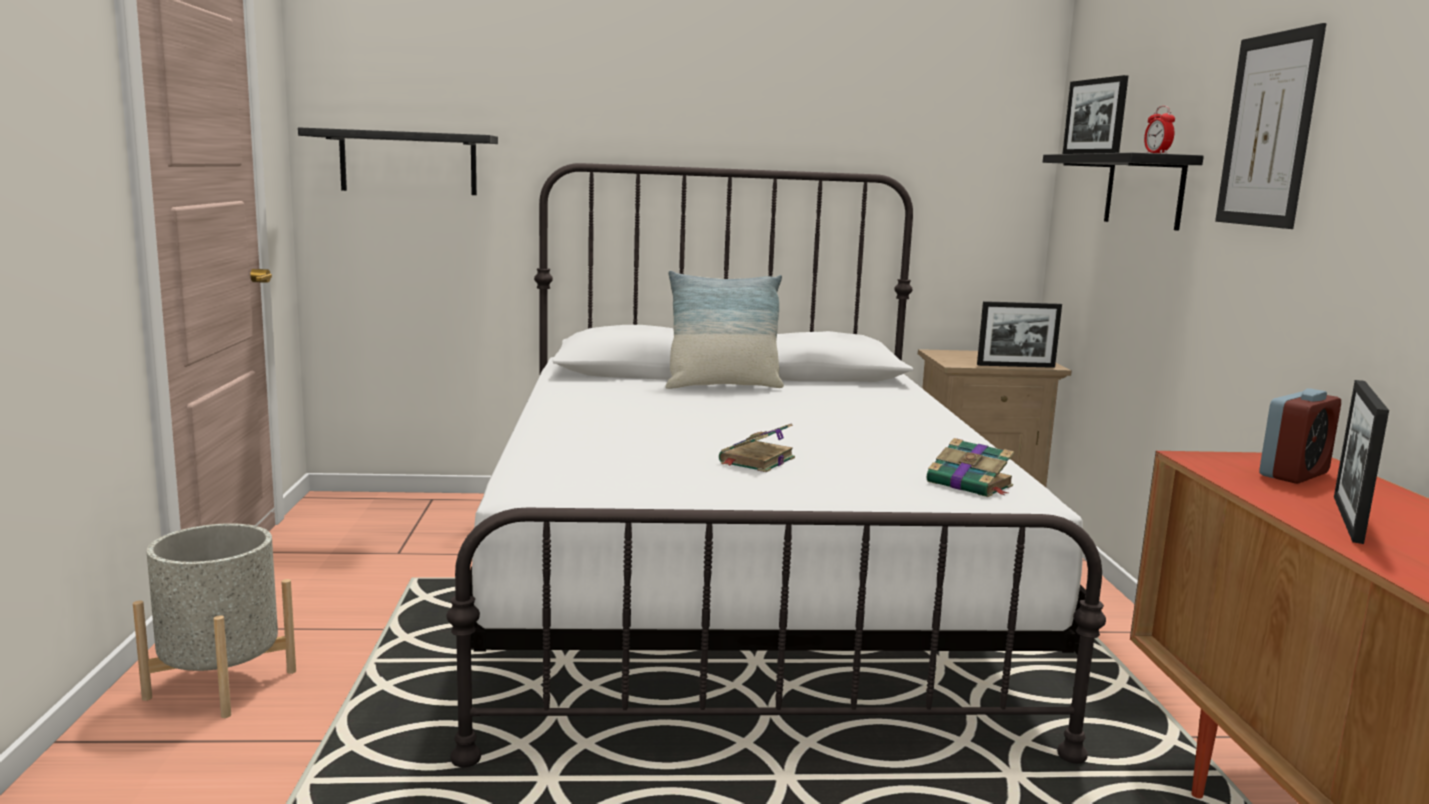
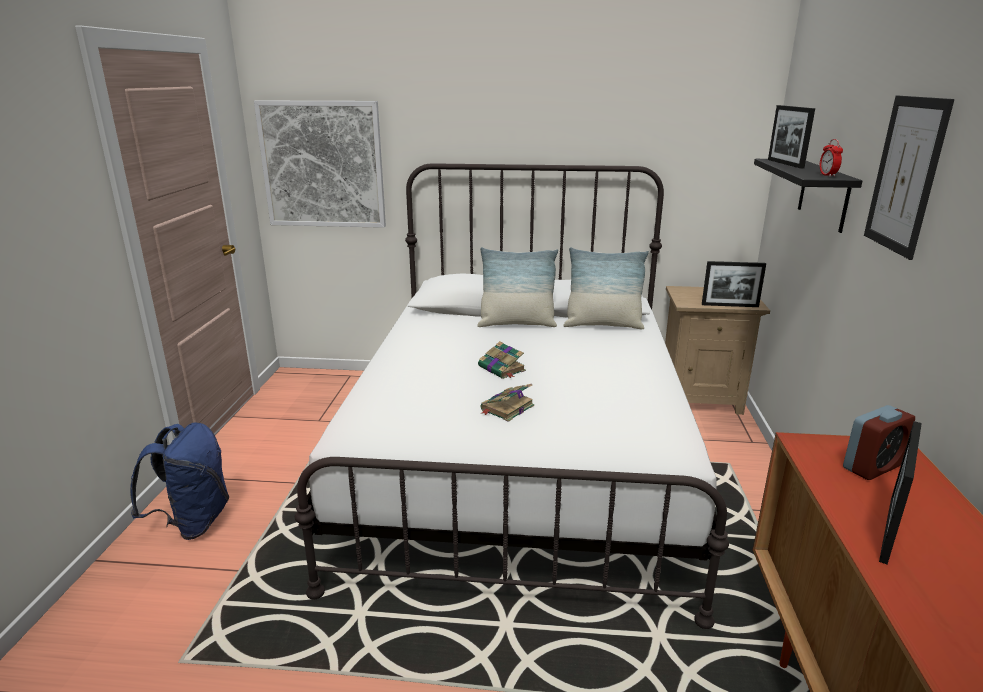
camera: 10 degrees right, 10 degrees up
grey planter [133,523,296,718] -> blue backpack [130,422,229,540]
black shelf [298,127,498,195] -> picture [254,101,386,228]
book [927,438,1014,497] -> book moved to [478,341,526,379]
none -> pillow [563,247,649,329]

